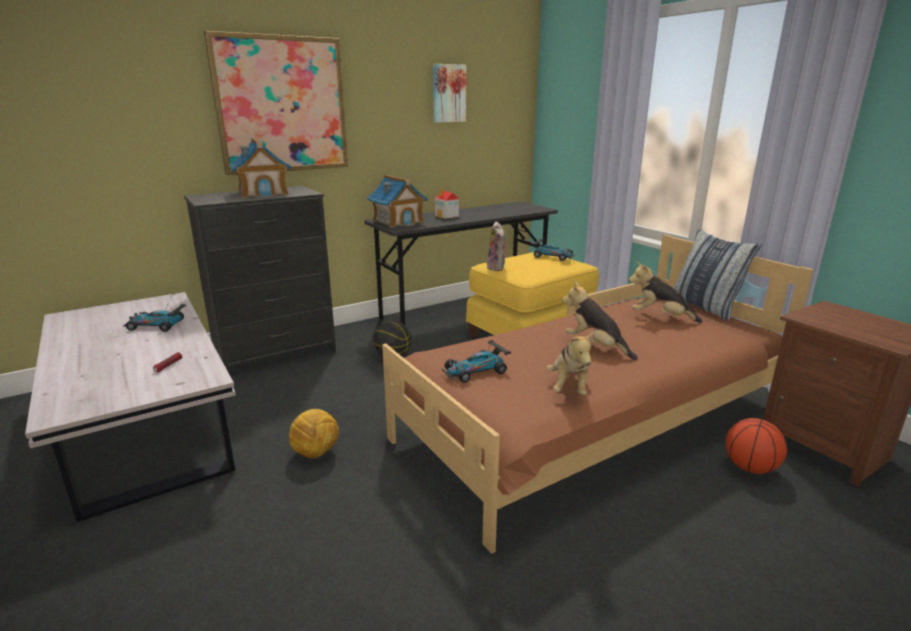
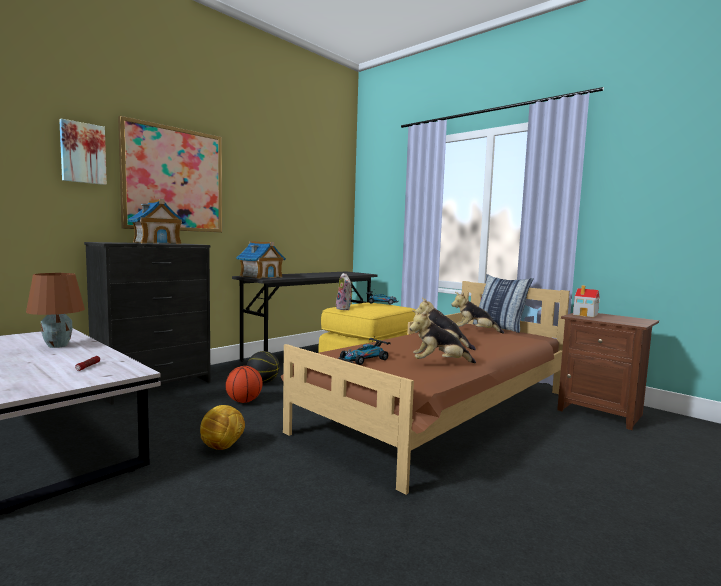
camera: 15 degrees left, 15 degrees down
toy car [123,304,186,332] -> brown table lamp [26,273,85,348]
picture [433,64,466,123] -> picture moved to [59,119,107,185]
toy house [435,188,459,219] -> toy house moved to [573,285,600,317]
plush toy [547,331,594,396] -> plush toy turned 90 degrees clockwise [409,310,476,363]
basketball [726,418,787,474] -> basketball moved to [226,366,263,403]

